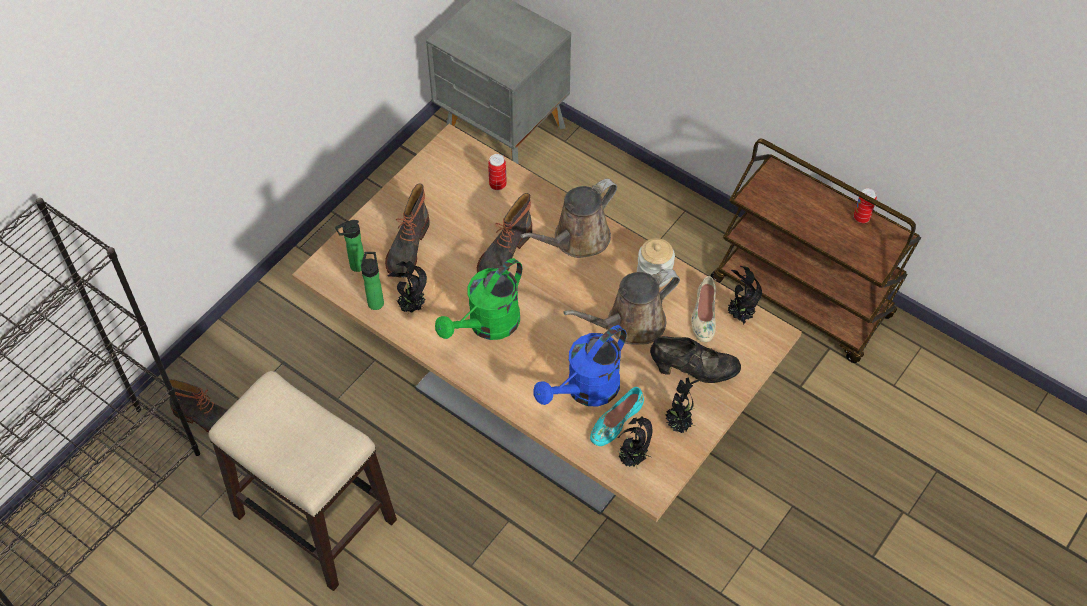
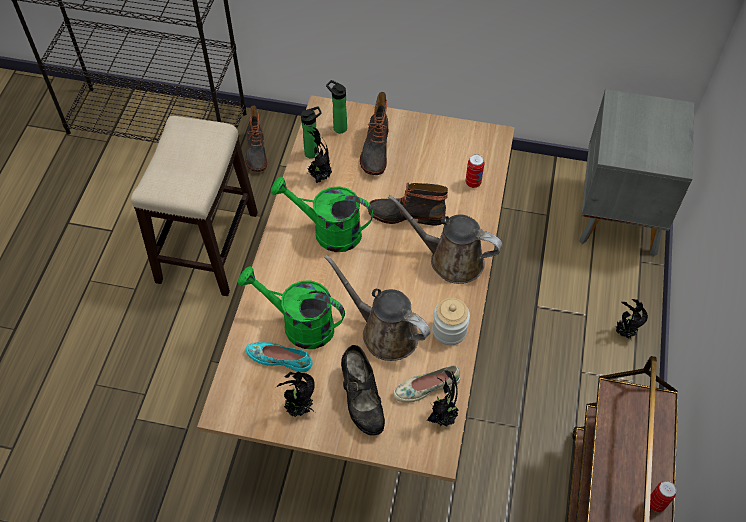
camera: 65 degrees right, 0 degrees up
boot [385,184,430,278] -> boot turned 75 degrees counterclockwise [360,92,388,175]
blue watering can [533,325,627,406] -> green watering can [238,266,345,349]
potted plant [617,416,653,469] -> potted plant moved to [616,299,648,338]

